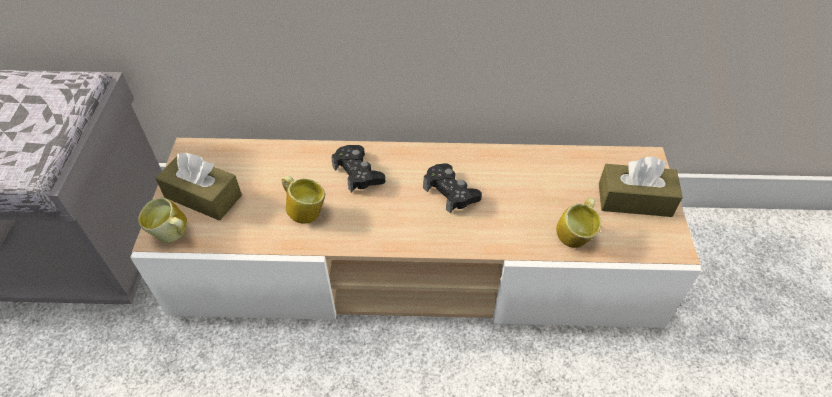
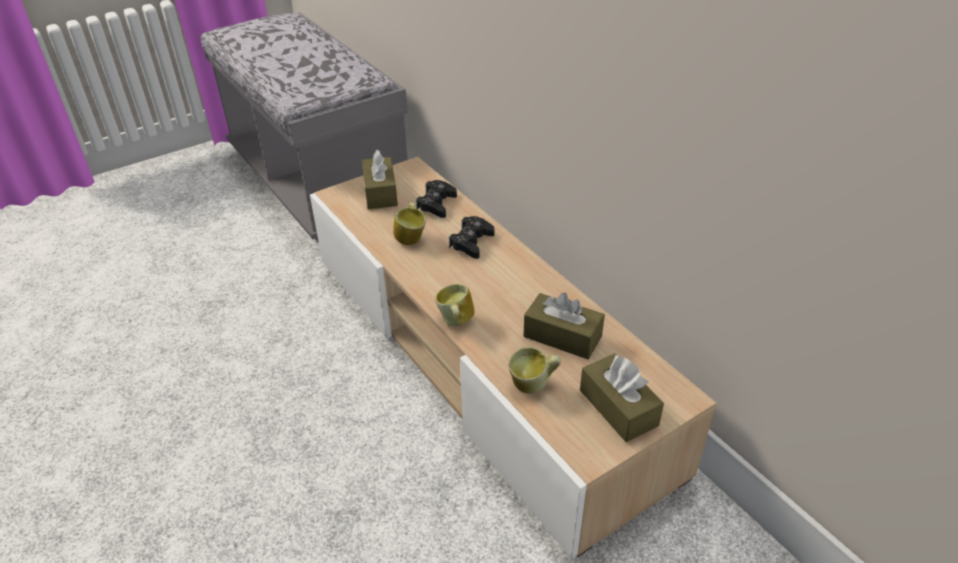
camera: 55 degrees right, 10 degrees down
mug [138,198,187,243] -> mug moved to [435,284,474,326]
black game controller [423,163,482,214] -> black game controller moved to [416,180,457,218]
none -> brown tissue box [524,293,605,359]

